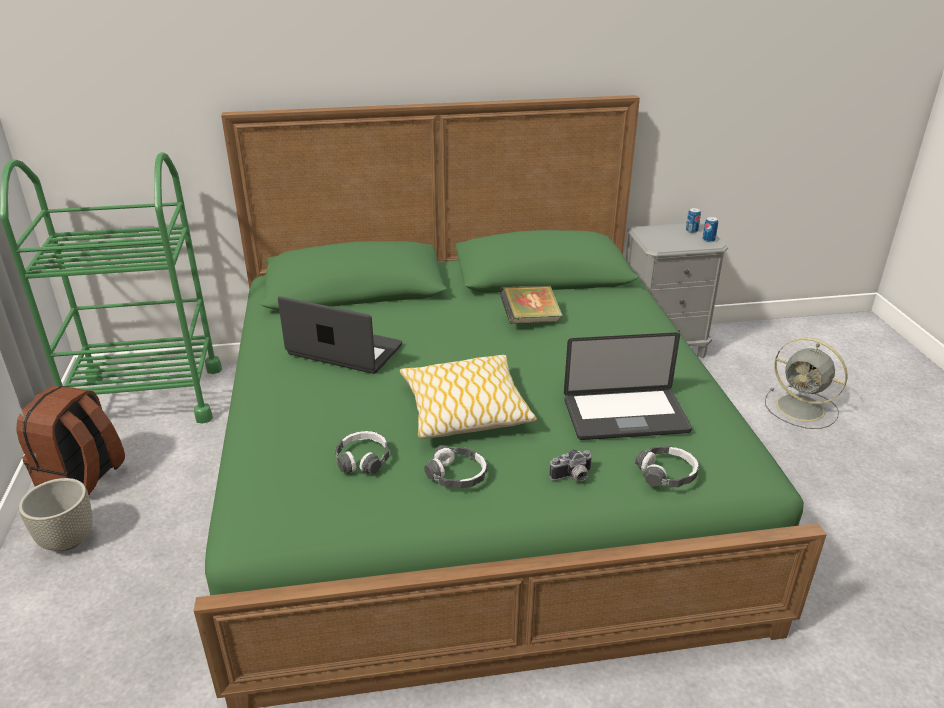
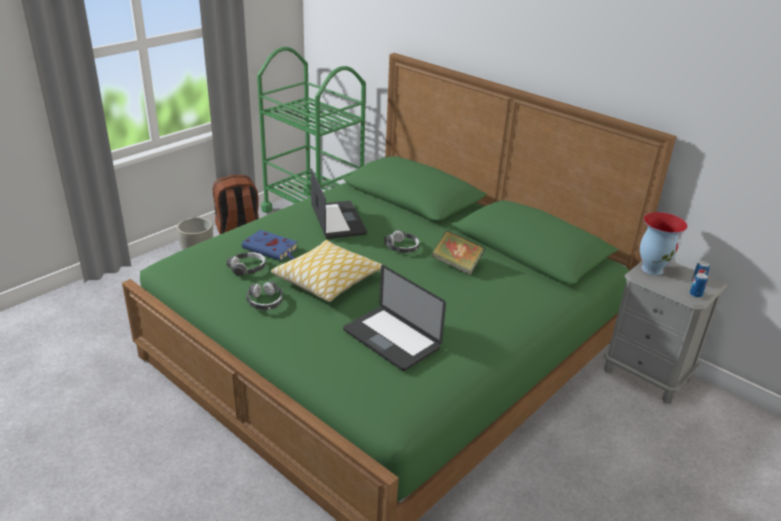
camera: 50 degrees right, 0 degrees up
camera [549,449,593,481] -> none
headphones [635,446,699,487] -> headphones moved to [384,230,419,253]
grey fan [765,338,848,429] -> none
none -> blue book [242,230,298,261]
none -> vase [640,212,688,275]

